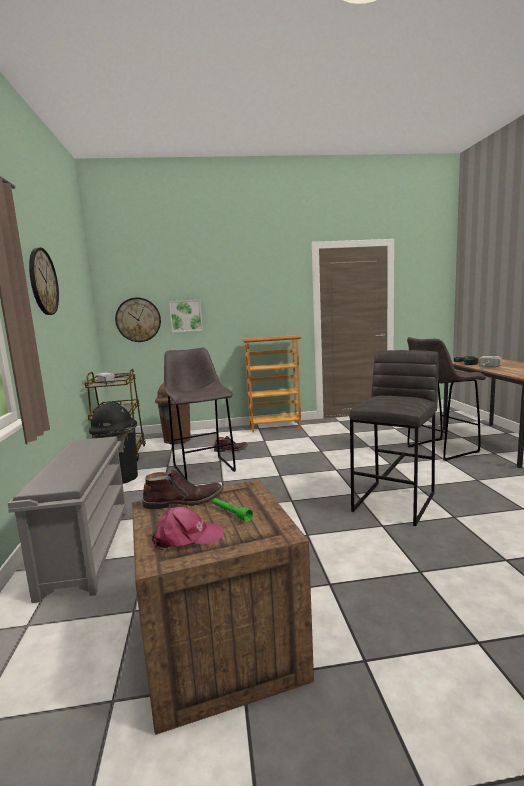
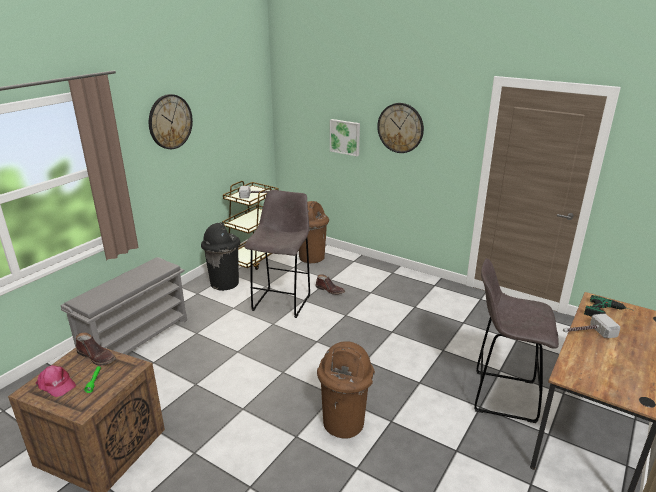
camera: 40 degrees right, 15 degrees up
wall clock [115,298,161,342] -> wall clock moved to [377,103,424,153]
bookcase [241,335,301,433] -> none
grey stool [349,350,439,526] -> brown trash can [317,341,375,439]

